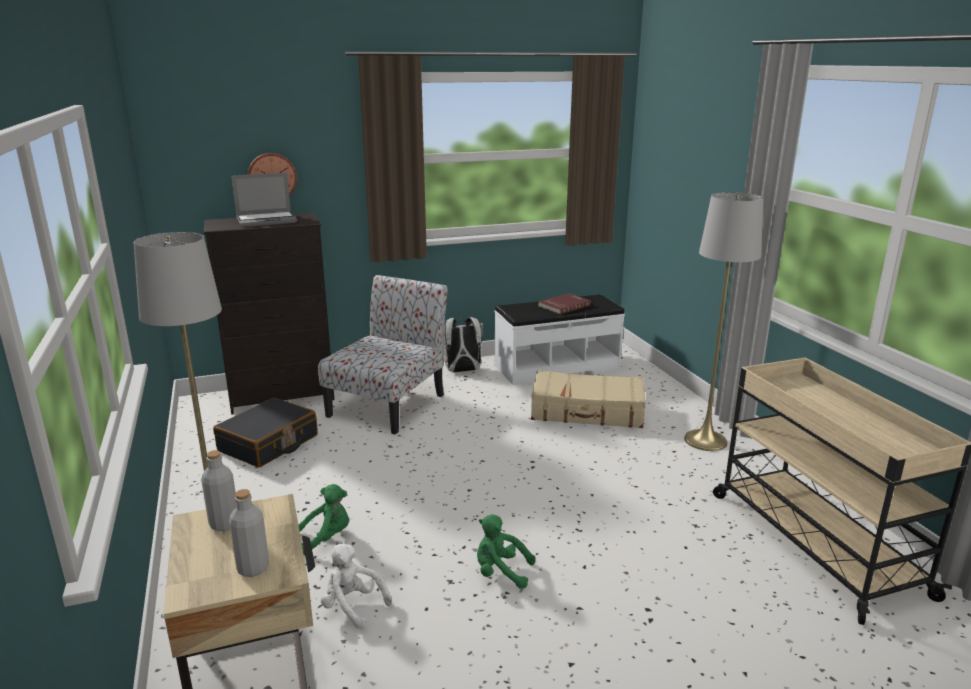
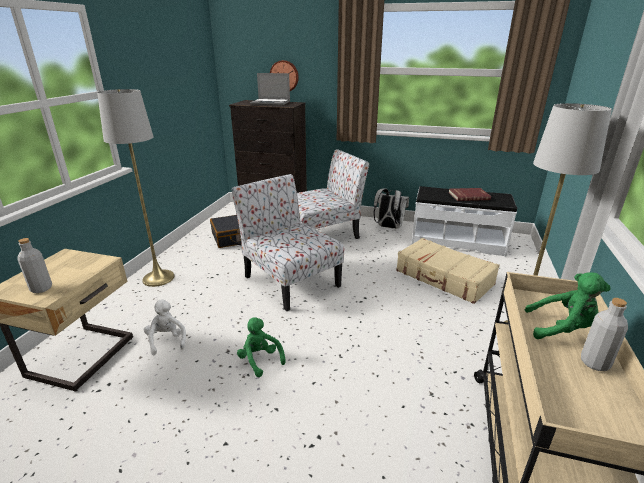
camera: 35 degrees right, 5 degrees up
grey bottle [201,450,236,531] -> grey bottle moved to [581,298,628,371]
green plush toy [298,484,349,555] -> green plush toy moved to [525,272,611,339]
none -> chair [232,174,344,311]

